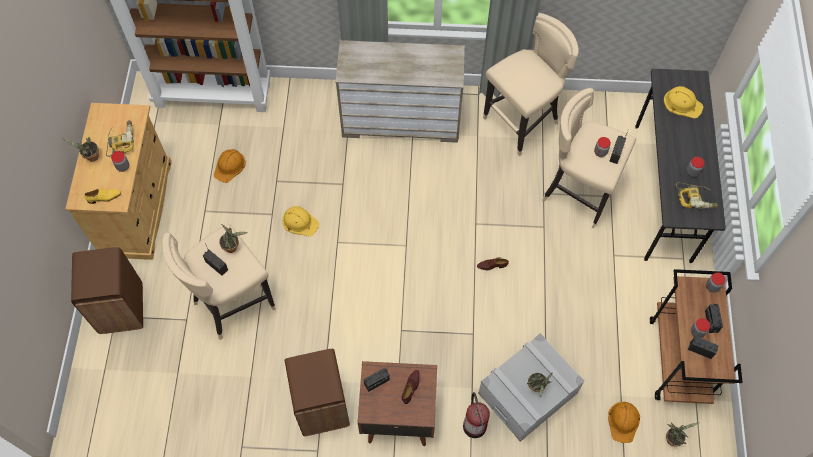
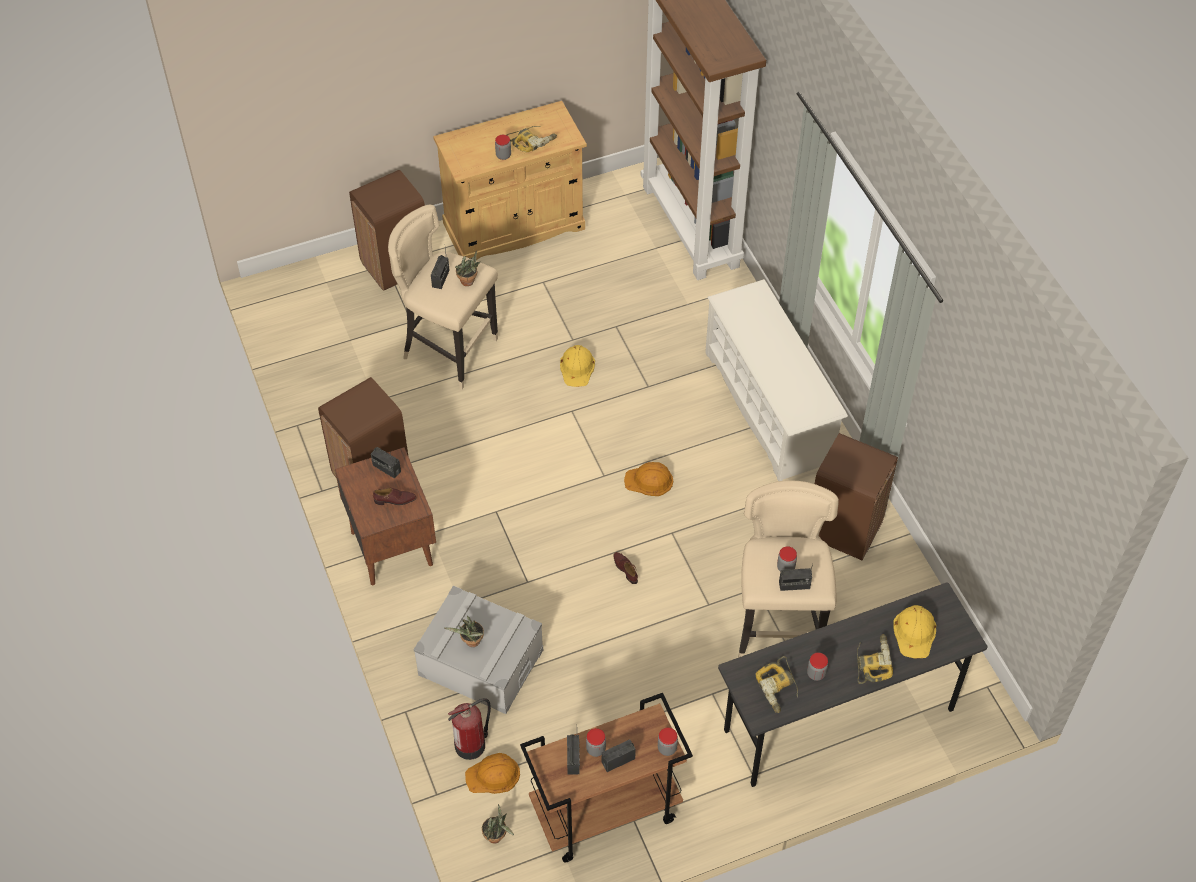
camera: 65 degrees right, 10 degrees down
potted plant [62,137,99,162] -> none
yellow shoe [84,189,121,204] -> none
orange hard hat [214,149,246,183] -> orange hard hat moved to [624,462,673,496]
beige dresser [335,40,465,143] -> white shoe rack [705,279,848,481]
fire extinguisher [463,392,490,438] -> fire extinguisher moved to [448,698,491,760]
beige stool [483,13,579,156] -> brown trash can [815,433,898,560]
none -> power drill [857,634,893,684]

